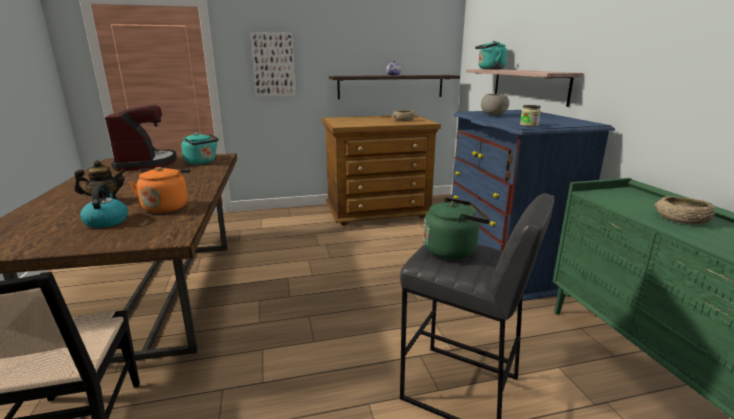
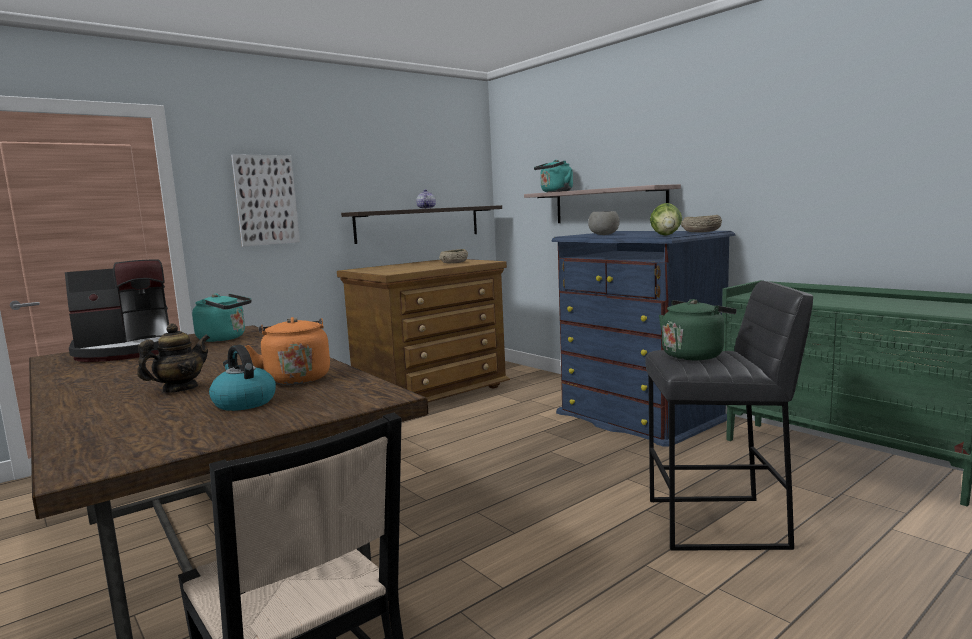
camera: 25 degrees left, 10 degrees down
coffee machine [105,105,177,171] -> coffee machine turned 105 degrees clockwise [65,259,169,362]
jar [520,105,541,127] -> lettuce [650,203,682,236]
beige bowl [654,196,716,224] -> beige bowl moved to [681,215,722,232]

